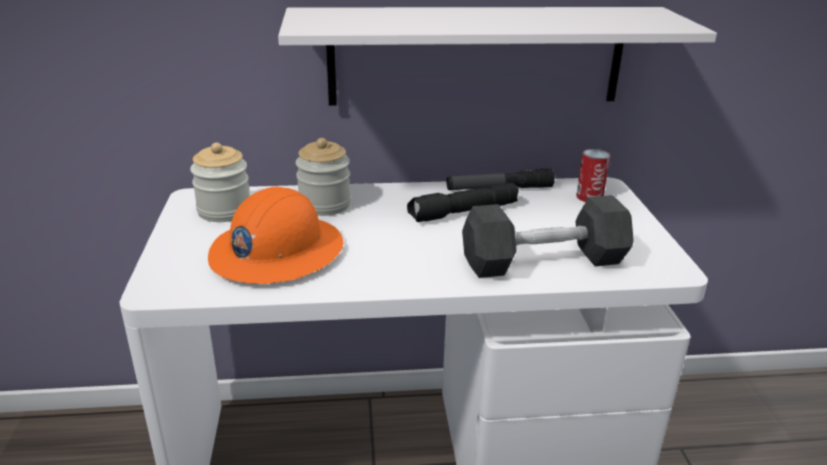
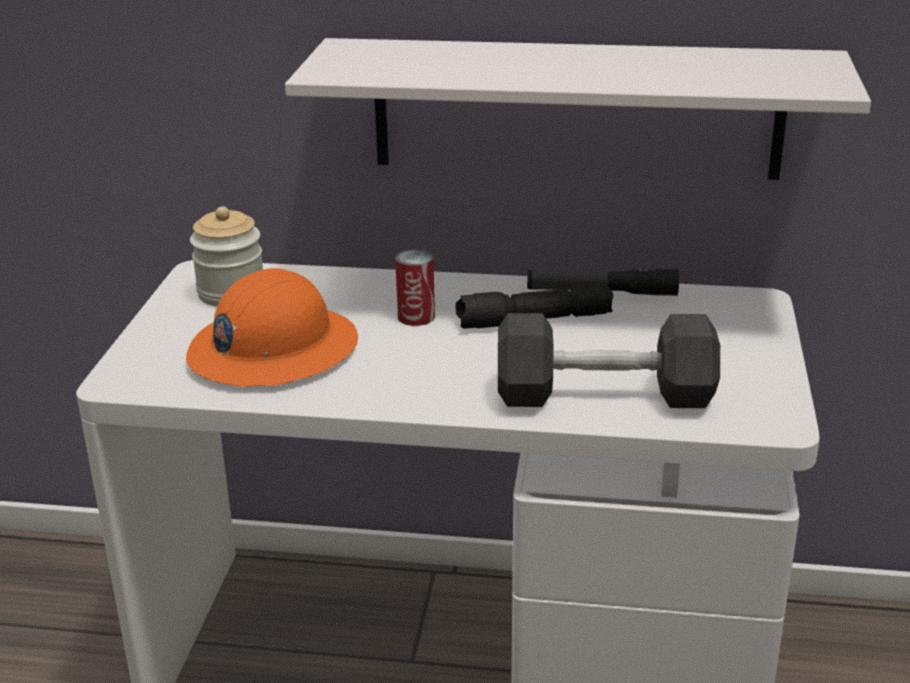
camera: 15 degrees right, 0 degrees up
jar [296,138,351,216] -> none
can [576,149,611,202] -> can moved to [395,249,435,326]

